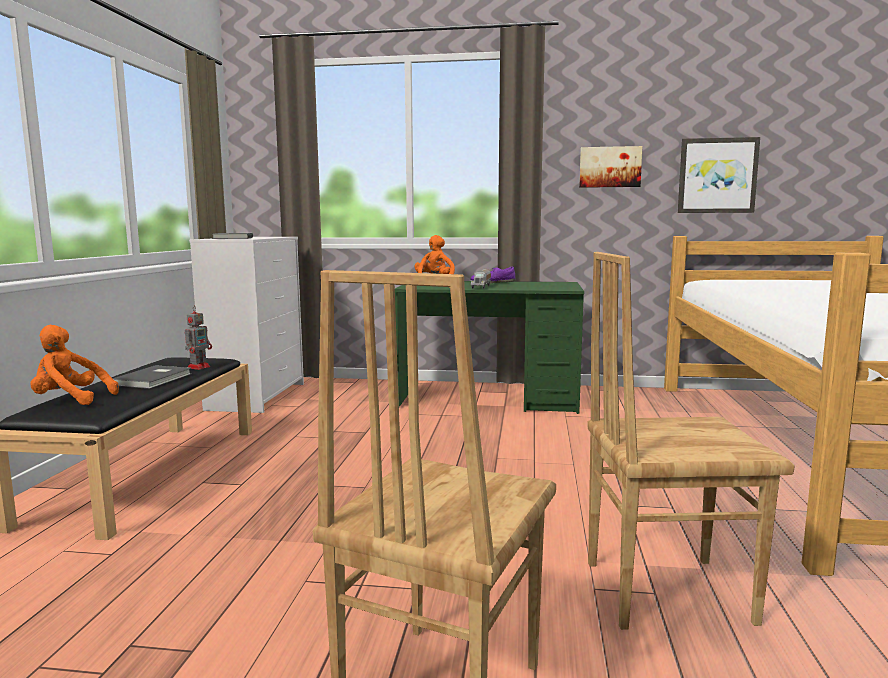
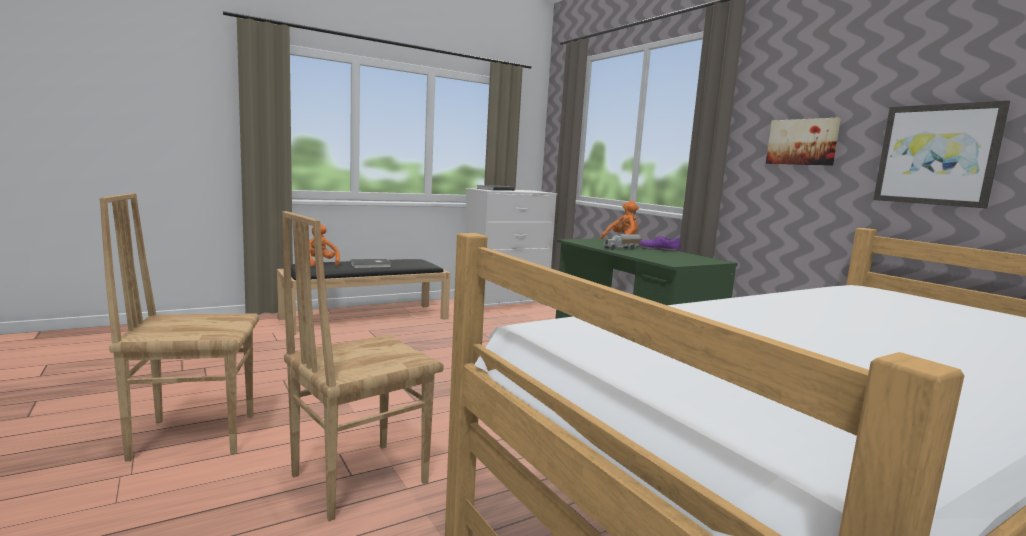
camera: 50 degrees right, 0 degrees up
toy robot [185,306,212,370] -> none
brown chair [587,252,795,630] -> brown chair turned 90 degrees counterclockwise [282,211,443,521]

